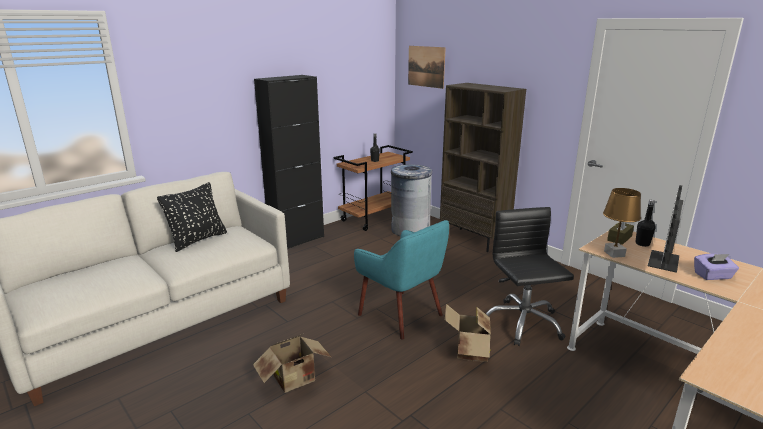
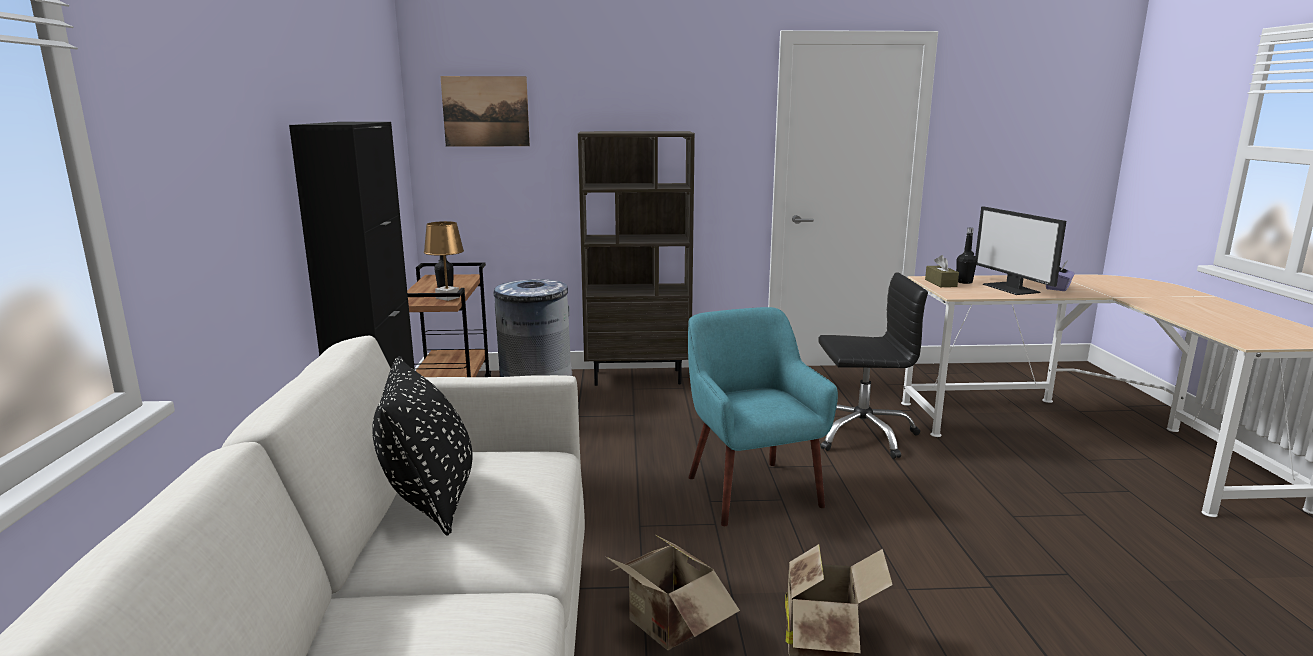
camera: 50 degrees left, 5 degrees down
turquoise armchair [354,220,449,339] -> turquoise armchair turned 105 degrees counterclockwise [688,307,838,526]
cardboard box [445,304,491,362] -> cardboard box moved to [606,534,740,650]
black office chair [486,207,574,346] -> black office chair turned 150 degrees clockwise [818,272,928,459]
brown table lamp [603,188,641,258] -> brown table lamp moved to [424,221,464,301]

